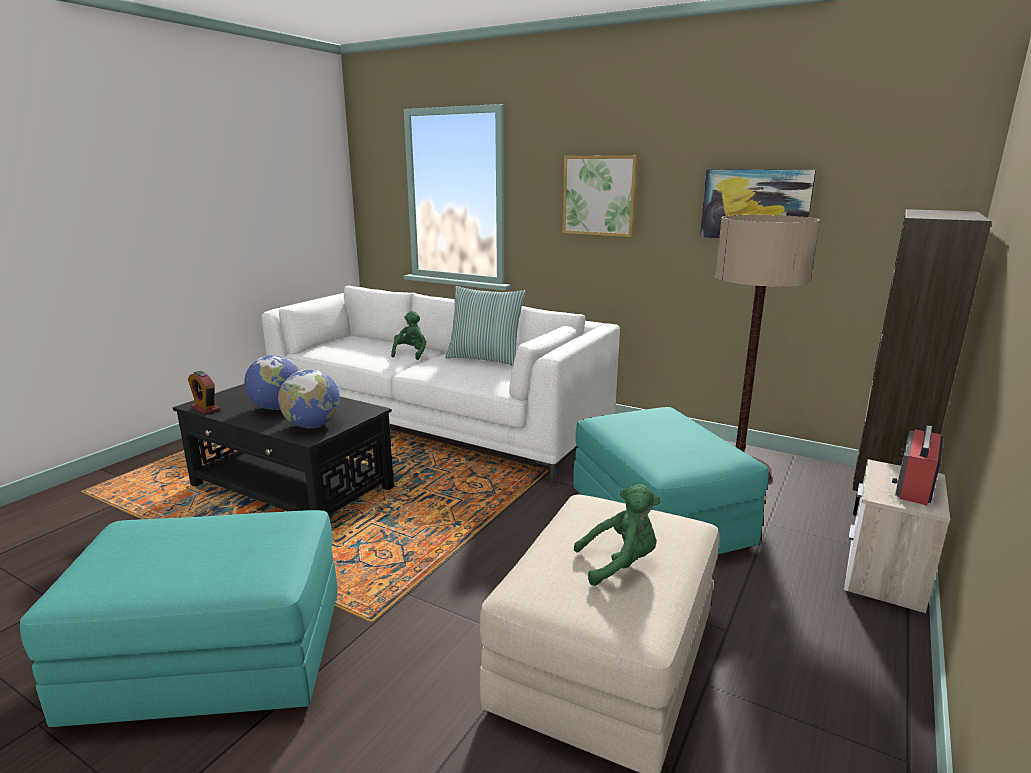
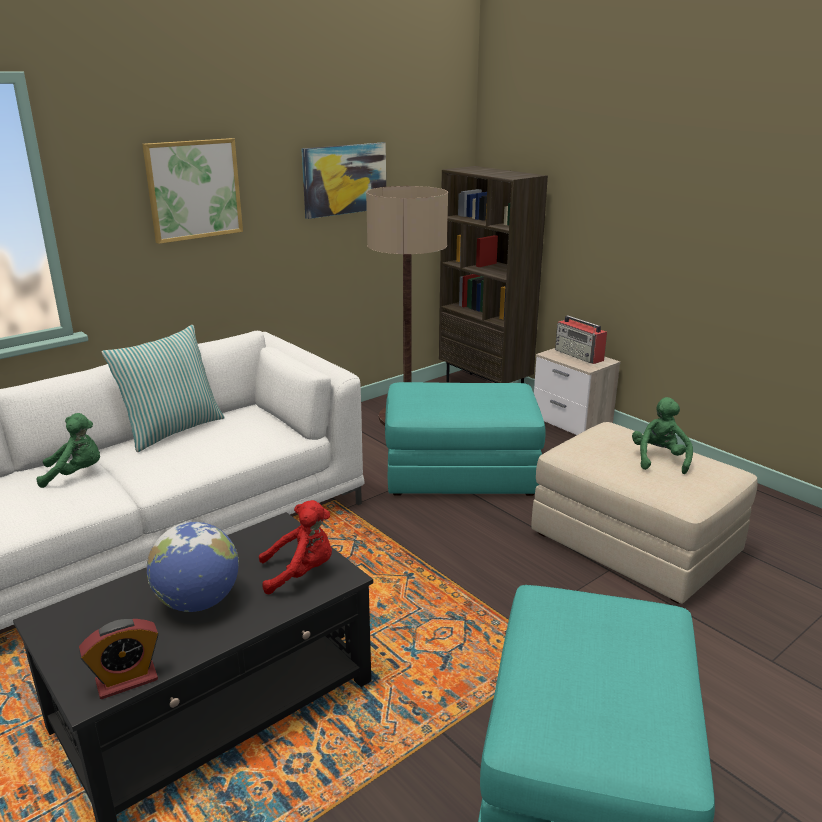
camera: 70 degrees left, 5 degrees up
globe [278,369,340,428] -> red plush toy [259,500,332,594]
green plush toy [391,311,426,360] -> green plush toy turned 135 degrees clockwise [36,413,100,488]

